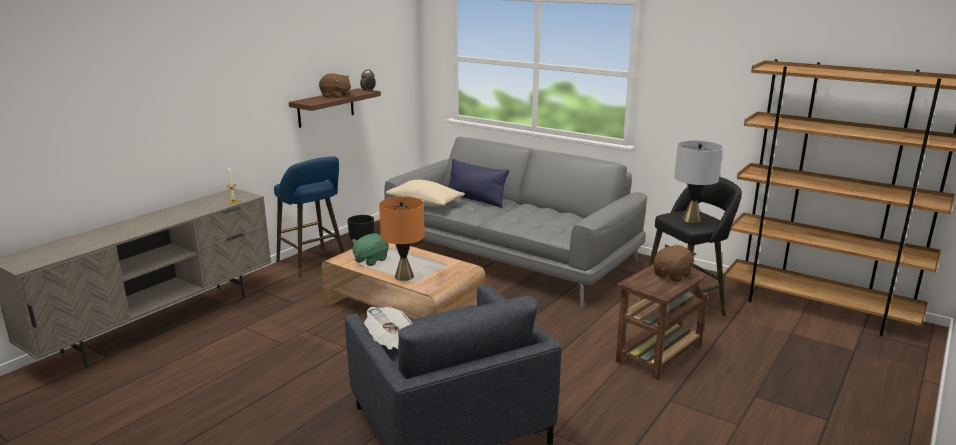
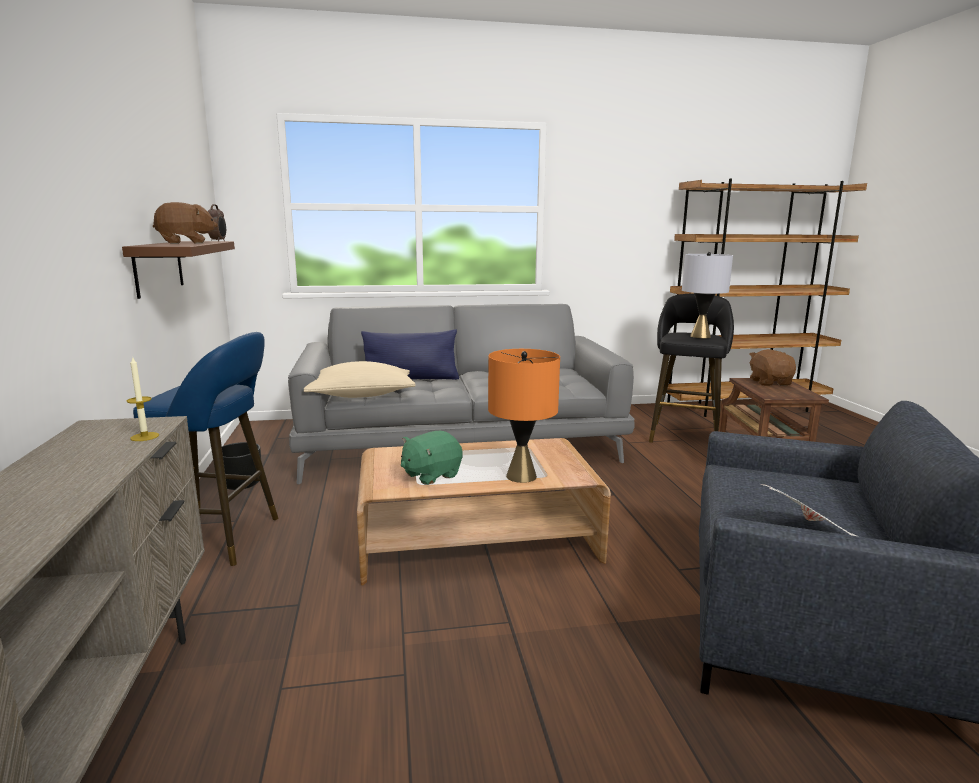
camera: 45 degrees left, 5 degrees down
green plush toy [352,233,389,266] -> green plush toy turned 60 degrees clockwise [401,431,463,485]

